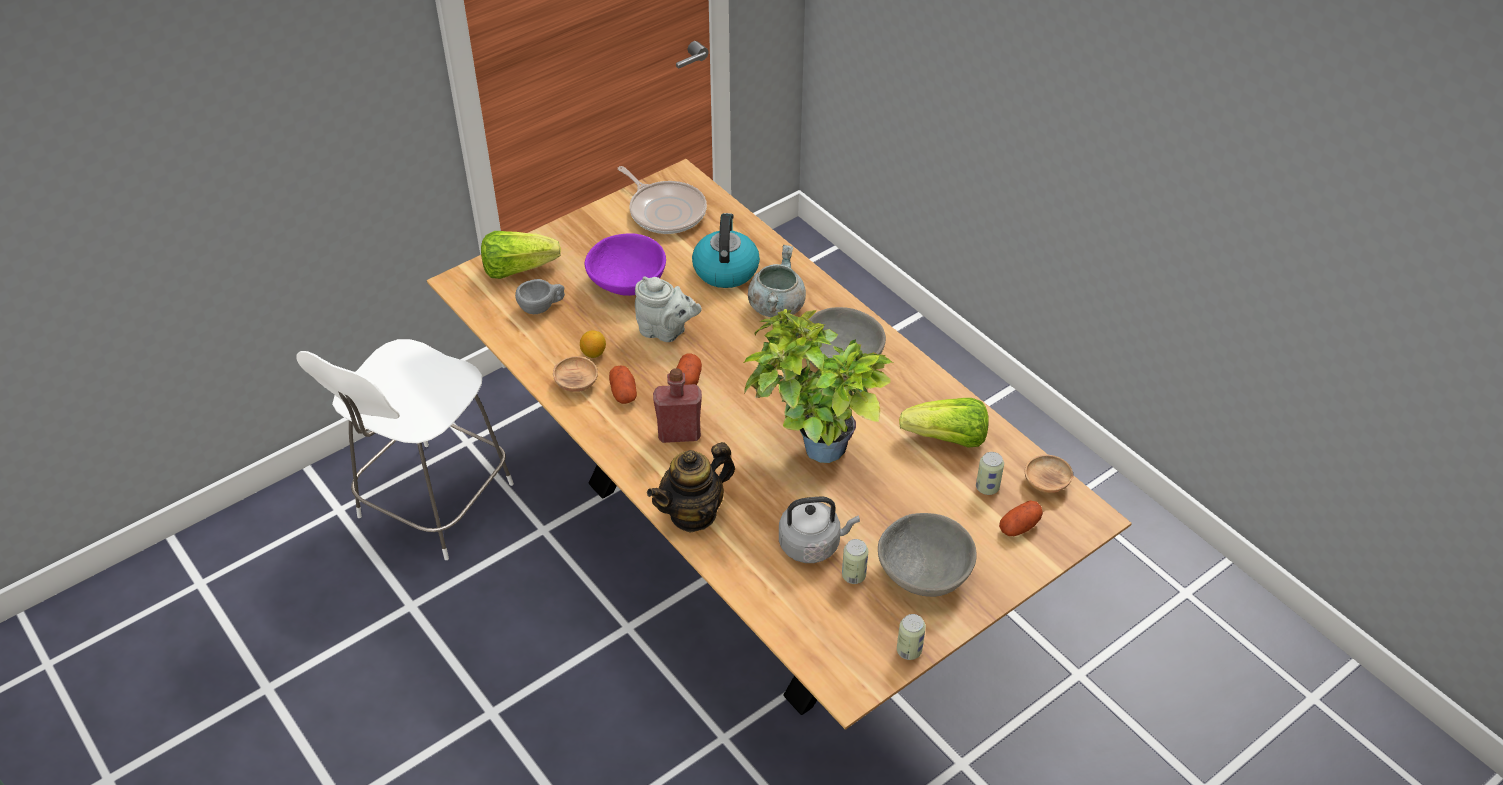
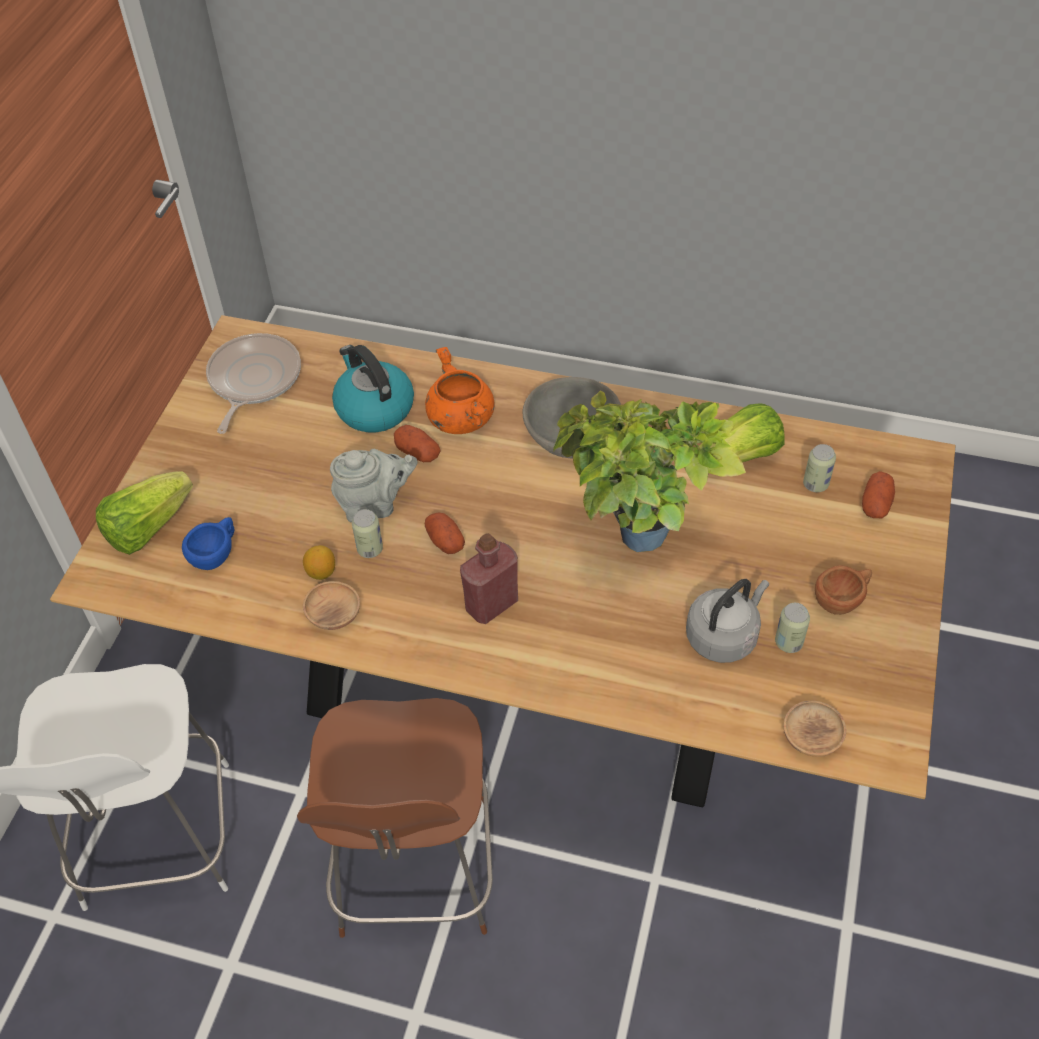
camera: 35 degrees left, 5 degrees up
grey cup [515,279,565,314] -> blue cup [182,517,234,570]
purple bowl [585,233,666,296] -> none
potato [609,365,637,404] -> potato moved to [394,425,441,462]
frying pan [618,166,707,234] -> frying pan turned 90 degrees counterclockwise [206,333,301,434]
teapot [647,442,735,532] -> none
grey cooking pot [748,245,806,317] -> orange cooking pot [425,347,495,434]
grey bowl [878,513,977,597] -> brown cup [815,565,872,615]
can [897,614,926,660] -> can moved to [352,509,383,558]
brown bowl [1025,455,1073,493] -> brown bowl moved to [784,701,846,757]
none -> brown chair [297,698,493,938]

